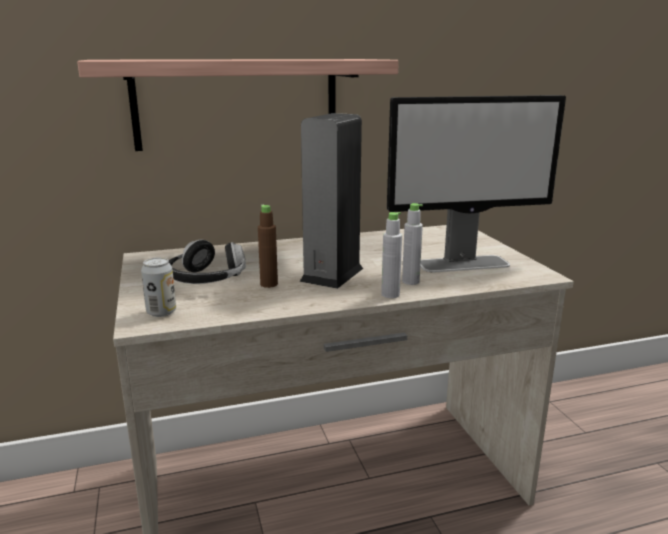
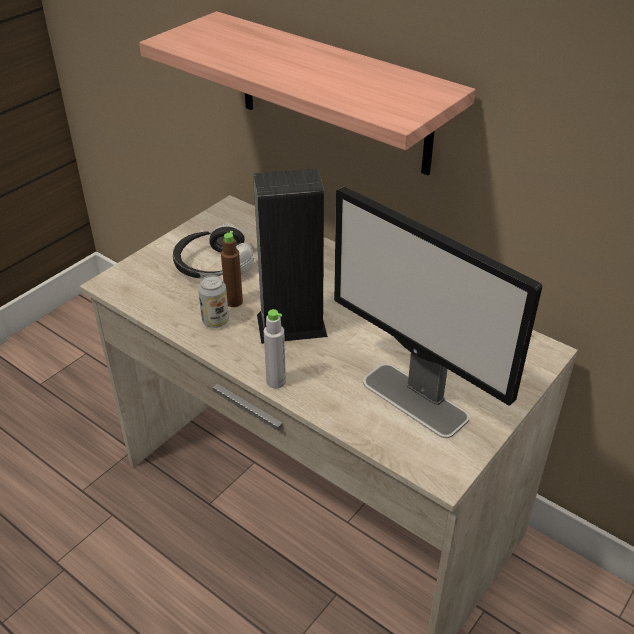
camera: 55 degrees right, 20 degrees up
can [141,257,176,317] -> can moved to [198,275,229,328]
grey bottle [402,203,423,285] -> none

